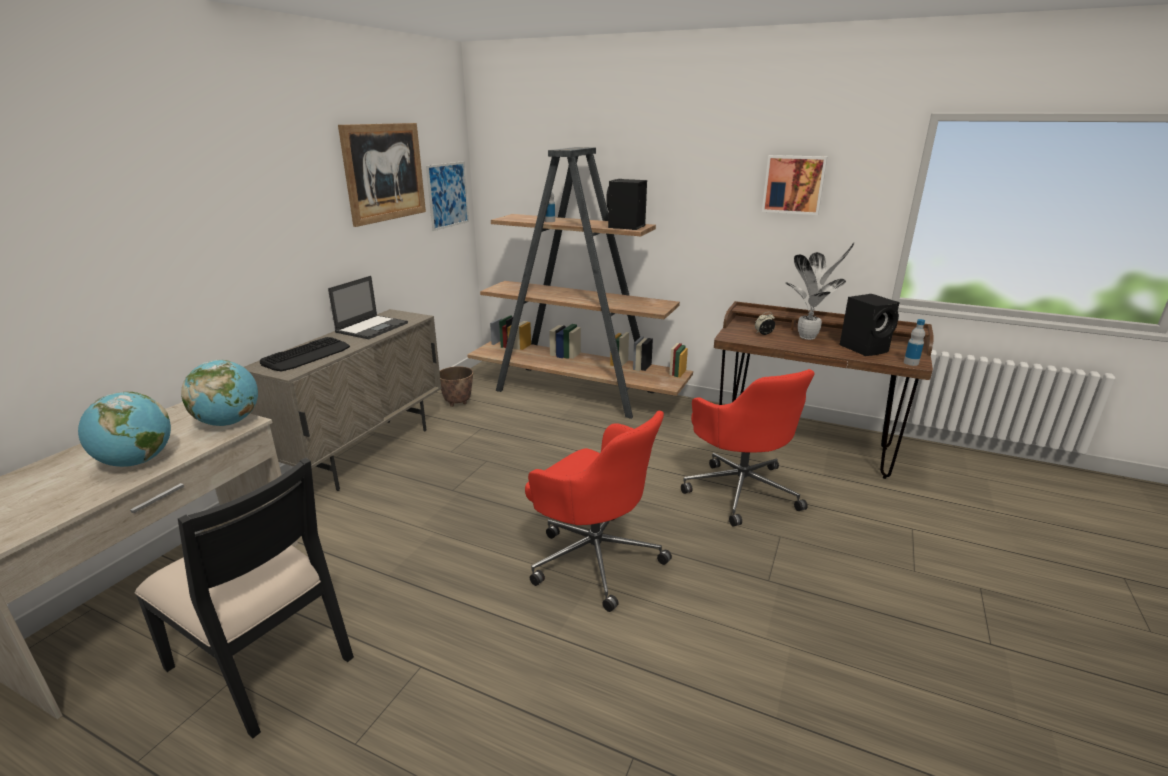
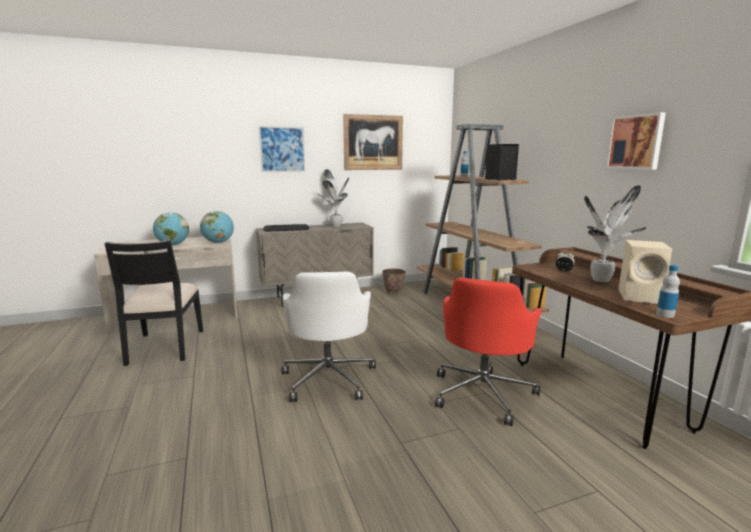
camera: 45 degrees right, 10 degrees down
laptop [328,276,408,339] -> potted plant [318,169,349,227]
picture [426,161,469,231] -> picture moved to [259,126,306,172]
red office chair [525,411,672,612] -> white office chair [282,271,376,402]
black speaker [840,294,900,356] -> beige speaker [618,240,672,304]

